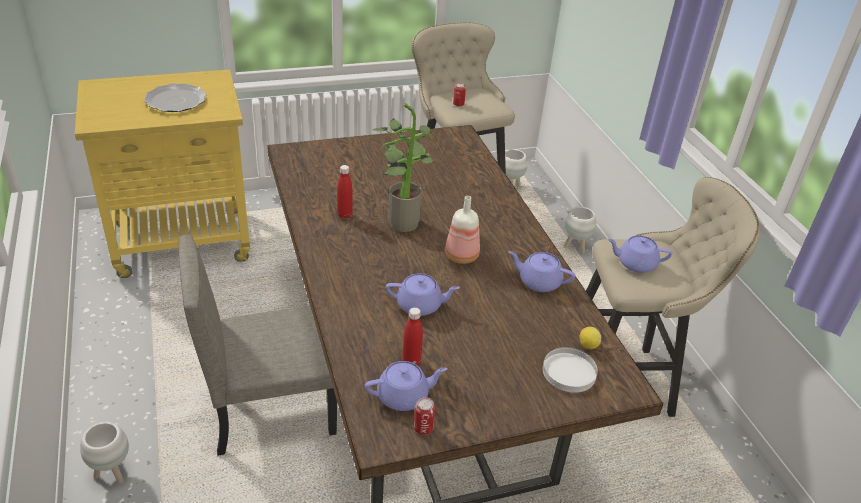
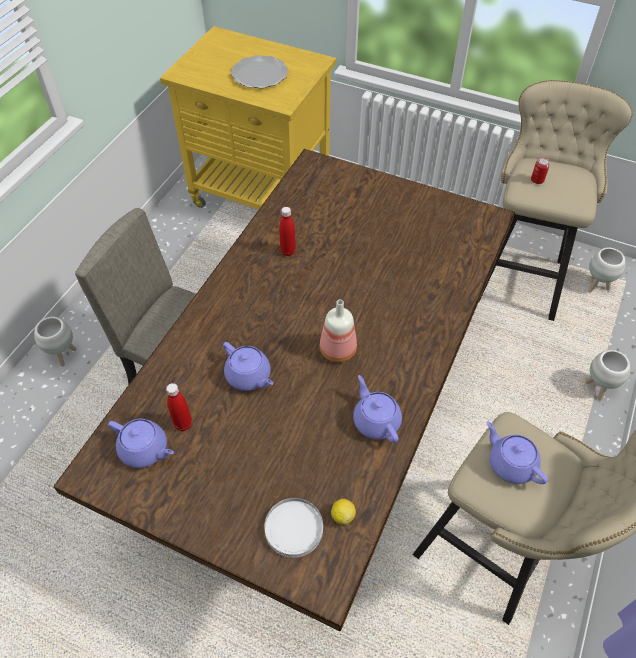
camera: 45 degrees right, 15 degrees up
potted plant [373,103,433,232] -> none
can [414,397,435,435] -> none

